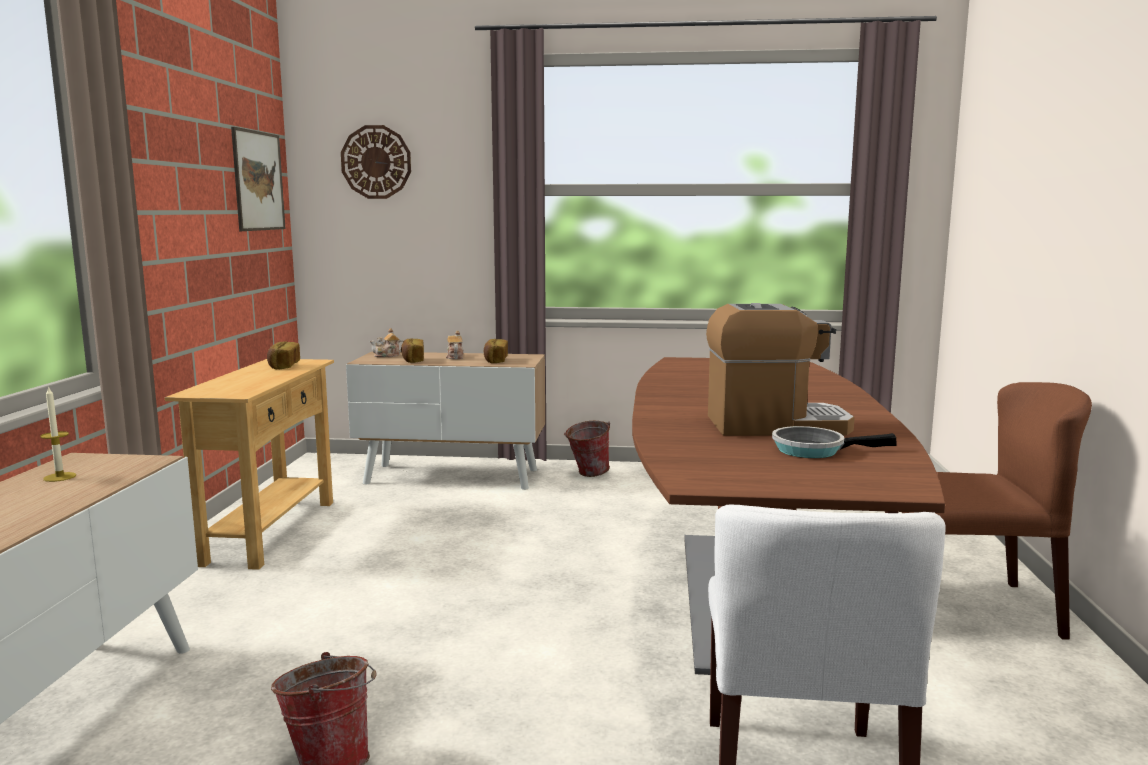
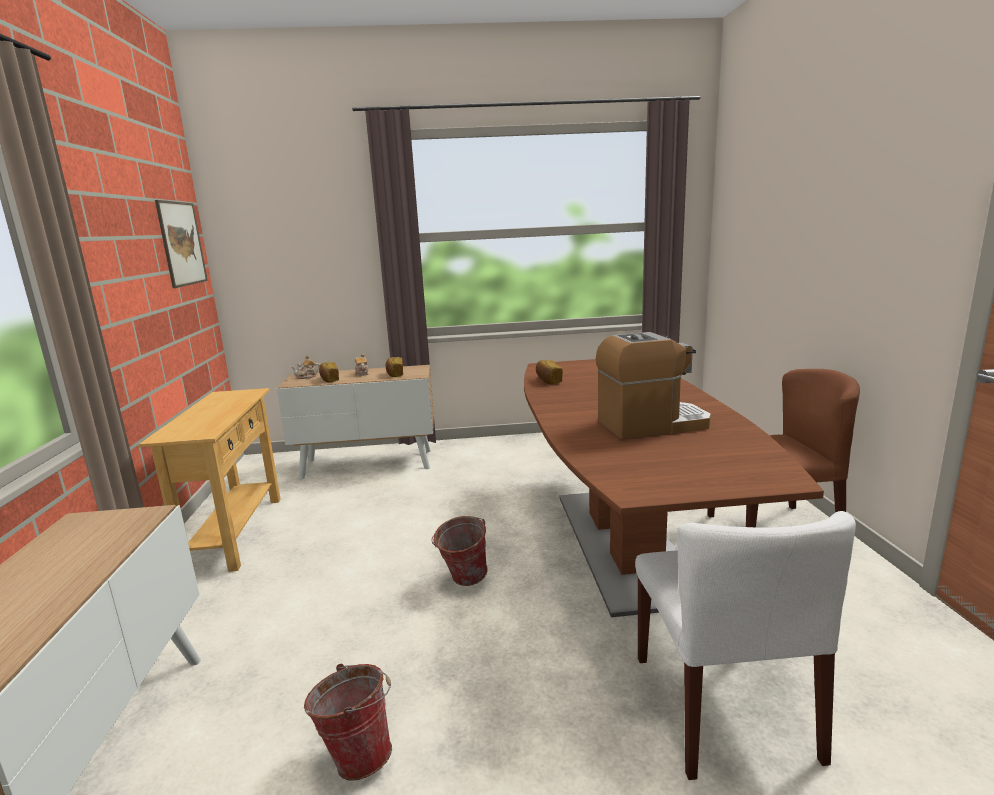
camera: 10 degrees left, 5 degrees up
candle [40,386,76,482] -> none
bread [267,341,300,369] -> bread moved to [536,360,563,384]
wall clock [341,125,411,199] -> none
bucket [564,421,610,477] -> bucket moved to [431,516,488,586]
frying pan [772,426,896,458] -> none

